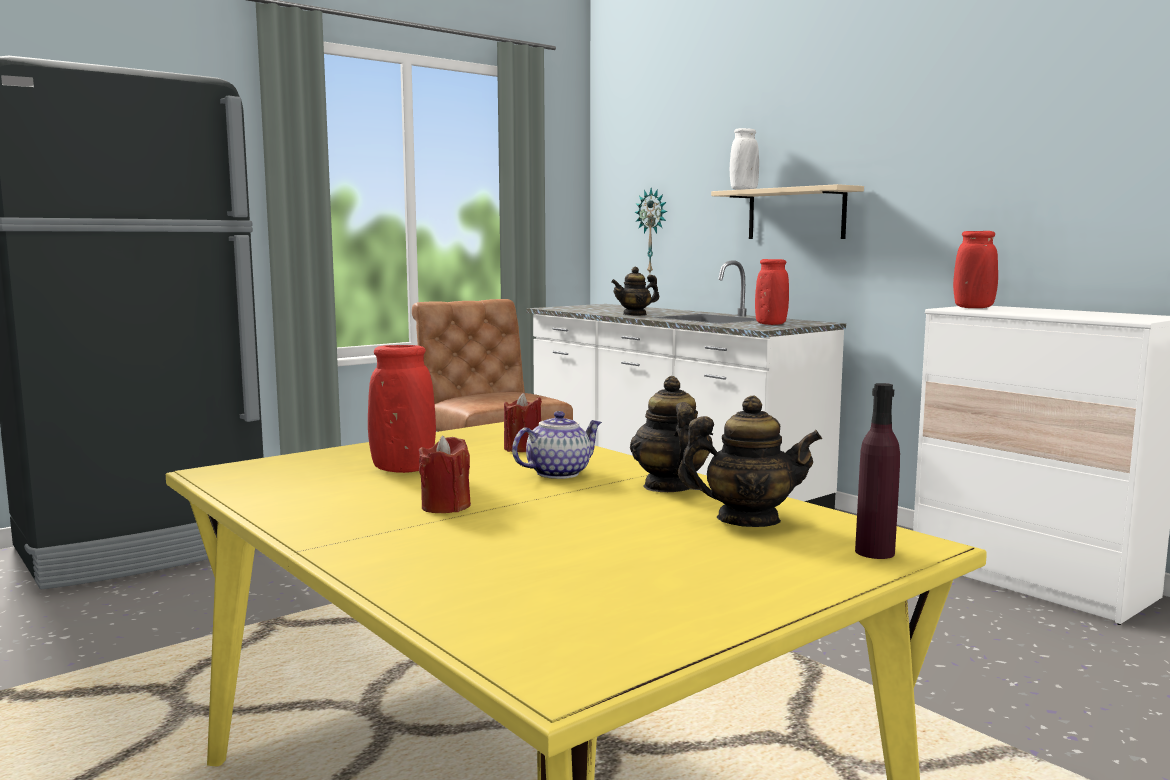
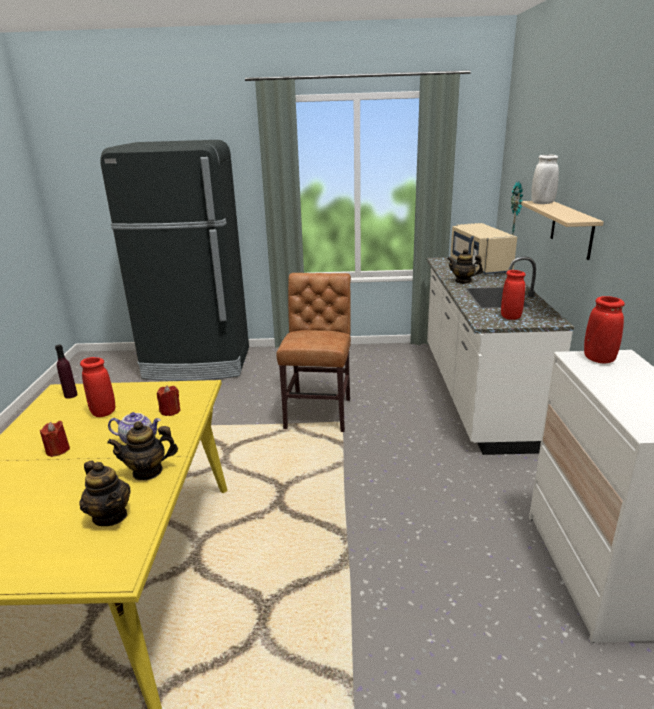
camera: 40 degrees right, 15 degrees up
teapot [630,376,713,492] -> teapot turned 135 degrees counterclockwise [107,421,178,480]
purple bottle [855,383,900,559] -> purple bottle moved to [55,344,78,399]
none -> beige microwave [451,223,517,275]

